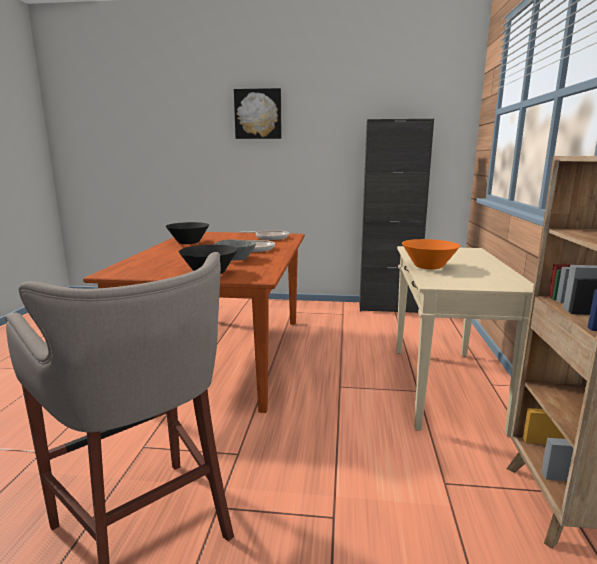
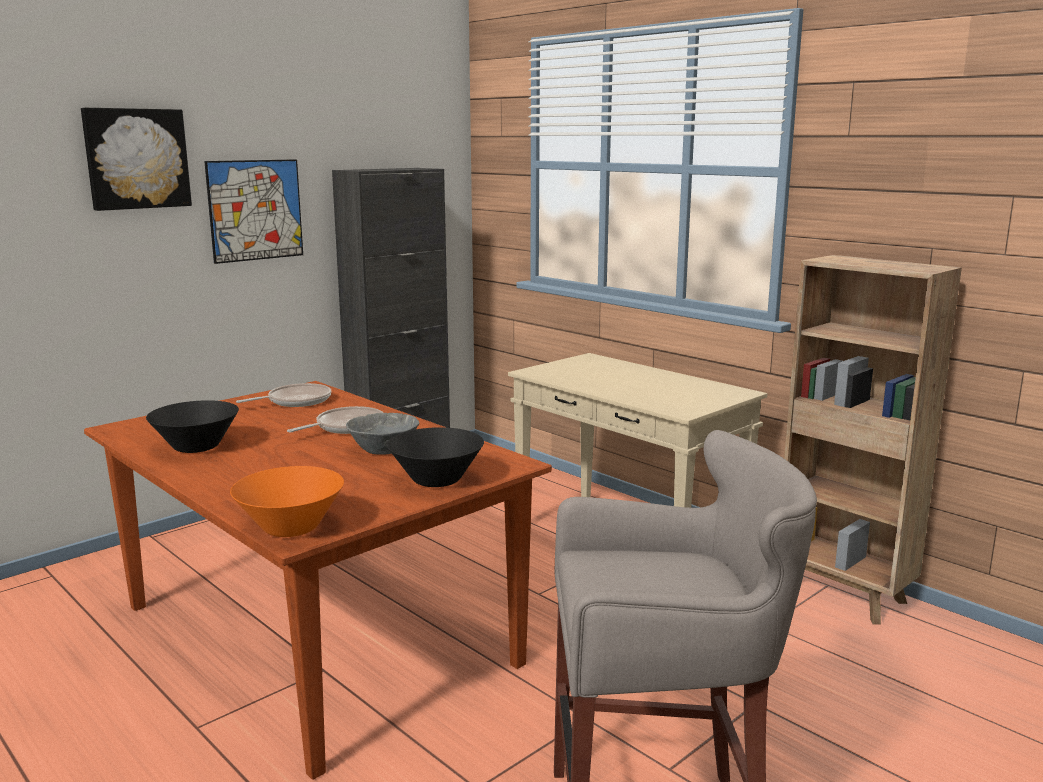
camera: 50 degrees left, 0 degrees up
orange bowl [402,239,460,269] -> orange bowl moved to [230,466,344,537]
none -> picture [204,159,303,264]

